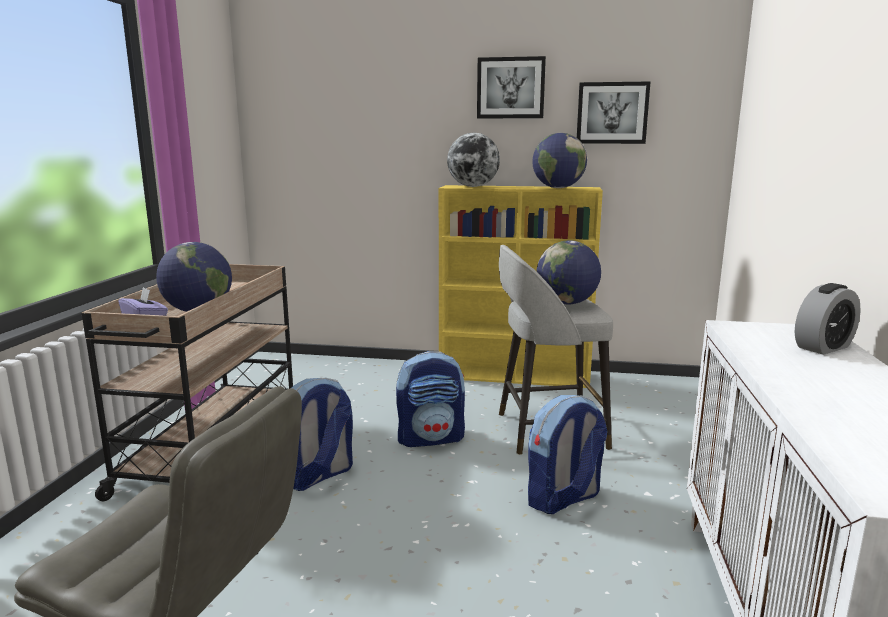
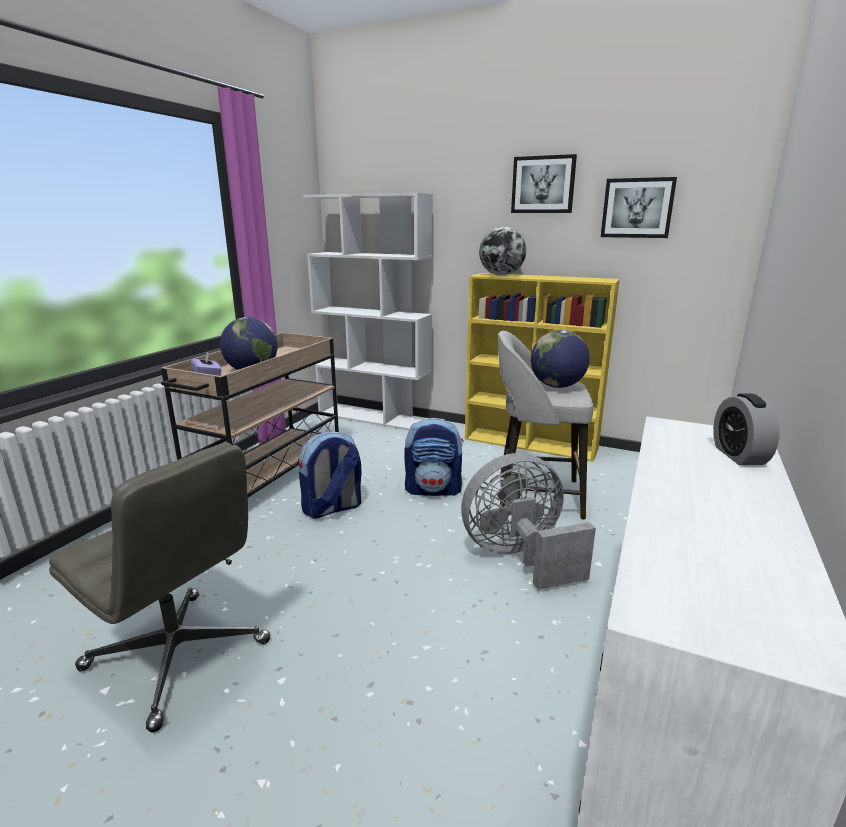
camera: 15 degrees right, 5 degrees up
backpack [528,395,607,514] -> grey fan [461,453,596,590]
globe [532,133,587,188] -> none
alarm clock [795,283,861,355] -> alarm clock turned 105 degrees clockwise [713,394,779,465]
none -> white bookcase [303,193,433,430]

